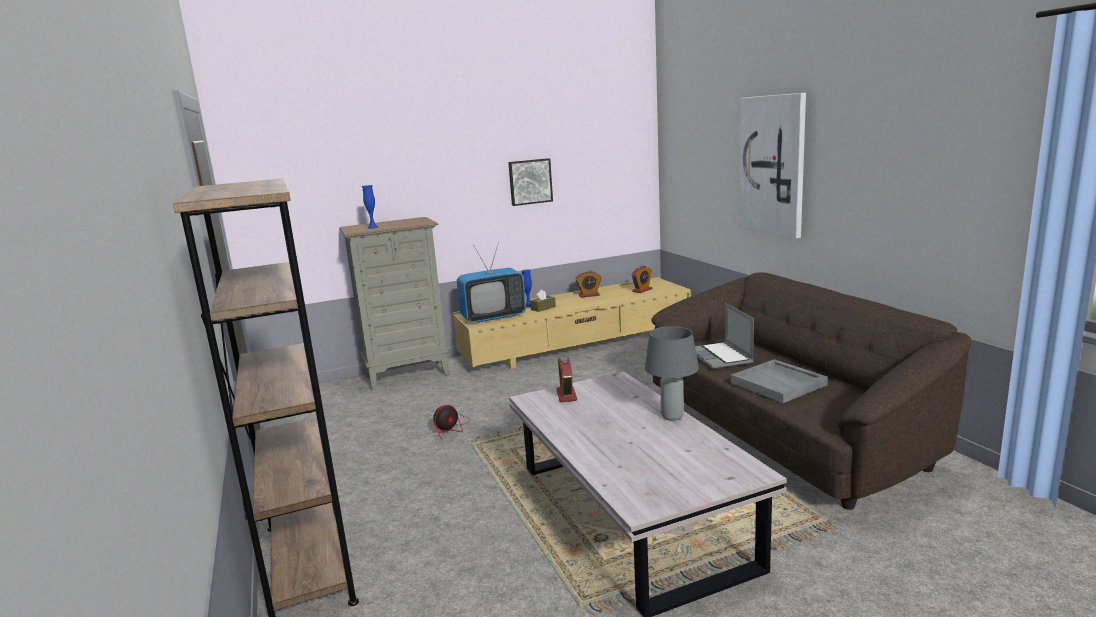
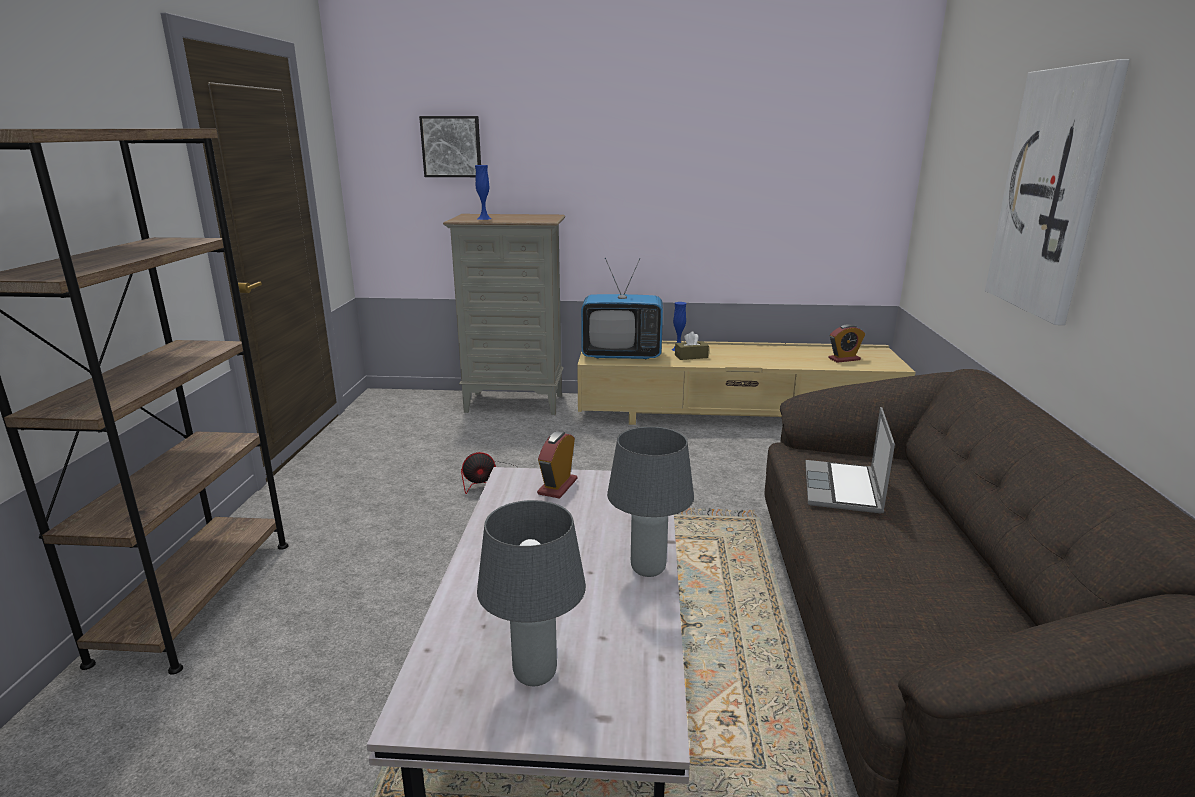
camera: 25 degrees right, 5 degrees up
picture [508,158,553,206] -> picture moved to [419,116,481,177]
alarm clock [575,271,601,298] -> none
grey tray [731,359,828,403] -> none
none -> grey table lamp [477,500,586,686]

